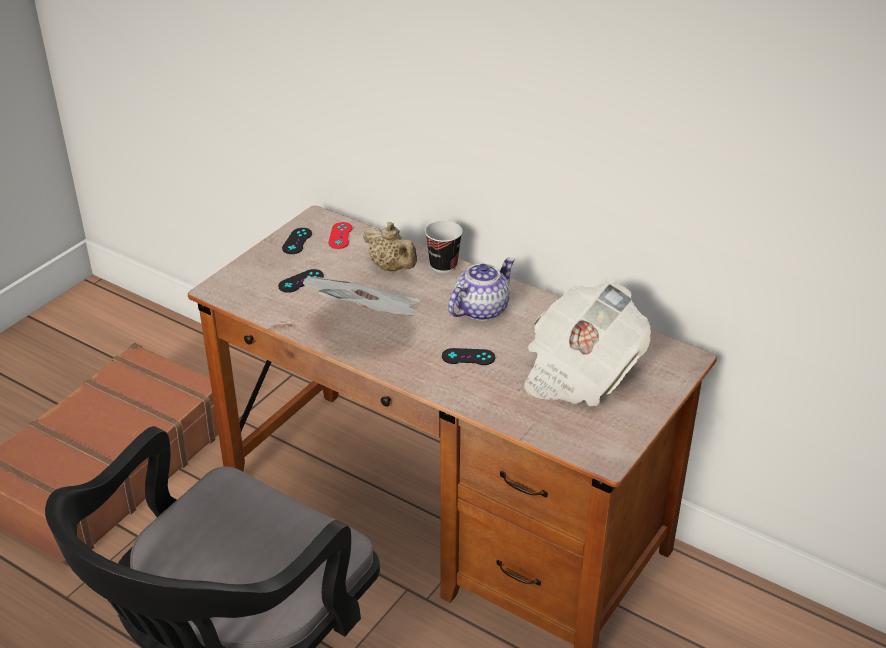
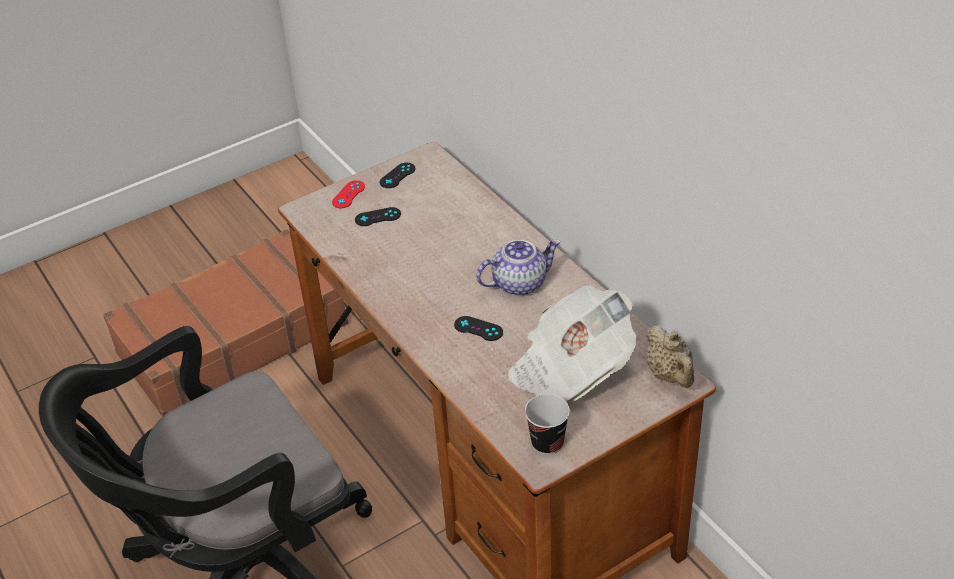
camera: 25 degrees right, 5 degrees up
newspaper [303,277,420,316] -> none
red game controller [328,222,352,249] -> red game controller moved to [332,180,365,208]
beige teapot [363,222,417,271] -> beige teapot moved to [646,325,694,388]
cup [425,221,463,273] -> cup moved to [525,394,570,455]

